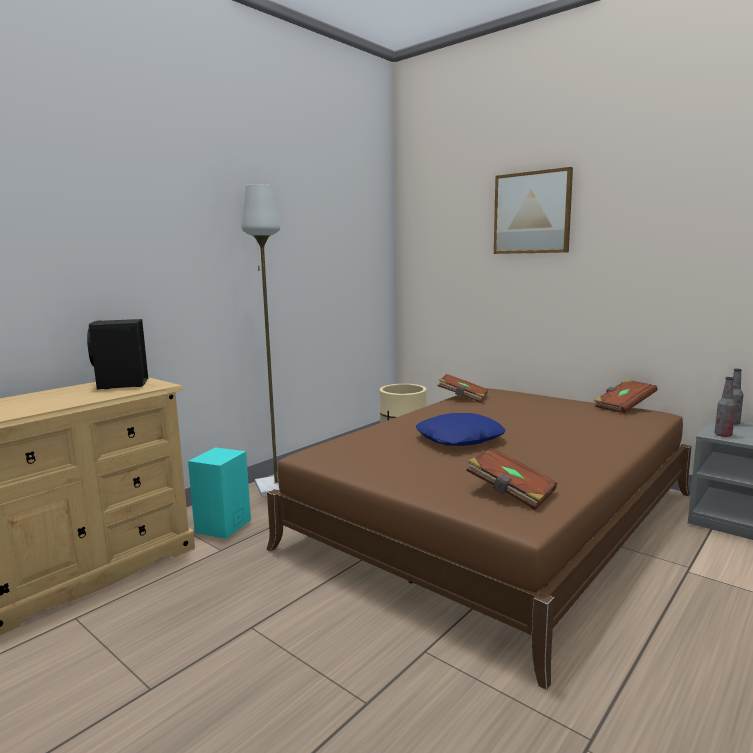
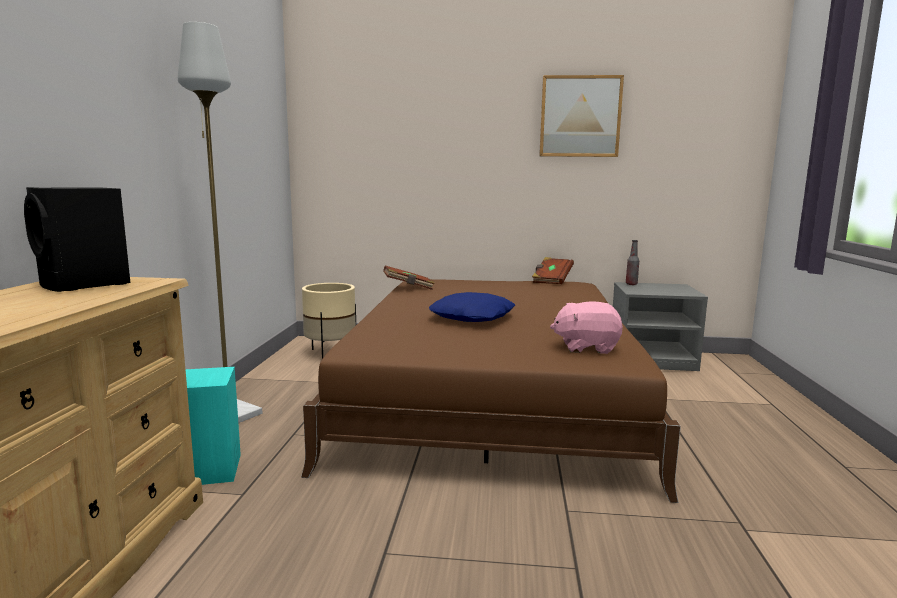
camera: 35 degrees left, 0 degrees up
brown book [466,448,557,510] -> pink plush toy [550,301,623,354]
picture [494,167,573,254] -> picture moved to [539,75,624,157]
bottle [715,377,736,437] -> none

